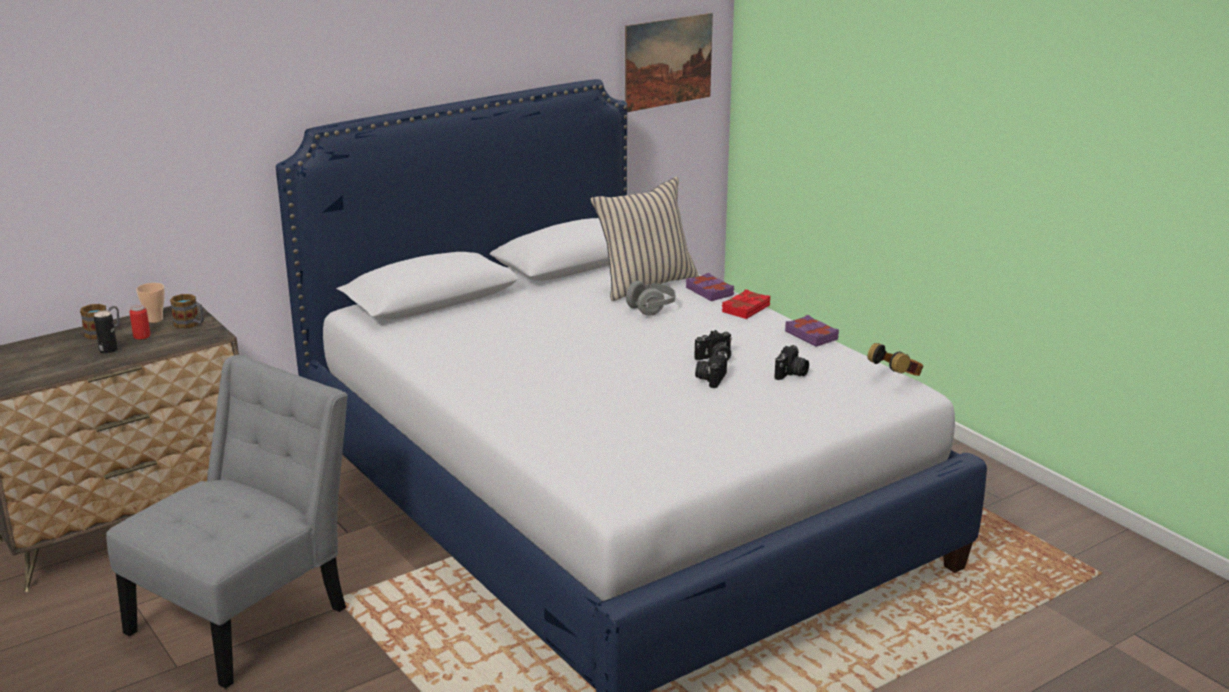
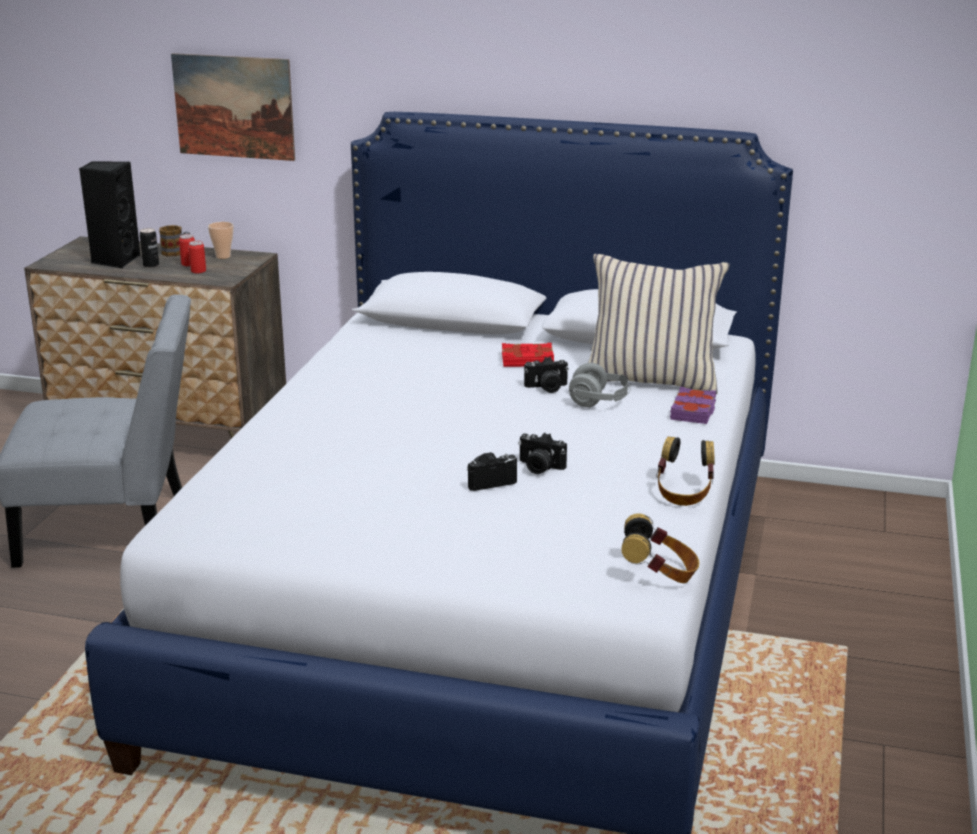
camera: 50 degrees right, 0 degrees up
mug [170,294,204,329] -> none
picture [625,13,713,112] -> picture moved to [171,53,295,161]
red book [722,290,770,319] -> red book moved to [502,343,554,367]
camera [774,345,809,380] -> camera moved to [524,357,569,393]
purple book [785,315,839,347] -> headphones [657,436,715,506]
none -> black speaker [79,161,141,268]
none -> can [188,241,206,273]

